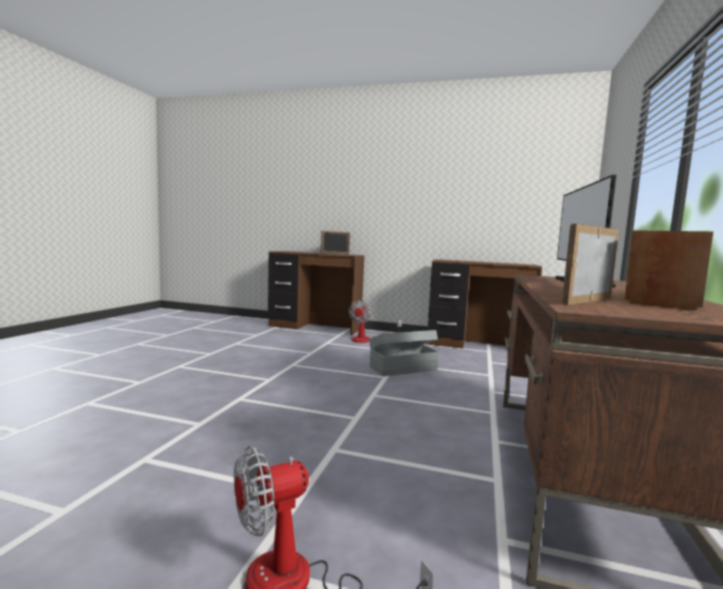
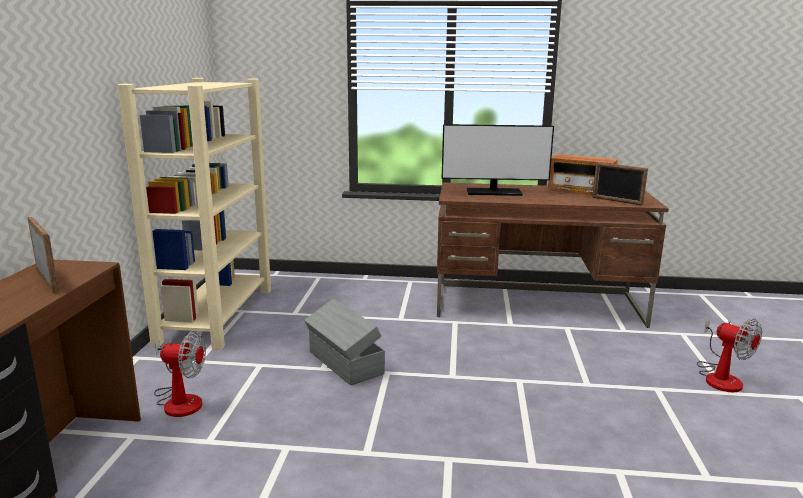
camera: 100 degrees left, 10 degrees up
brown desk [427,259,542,348] -> beige bookcase [118,78,271,350]

